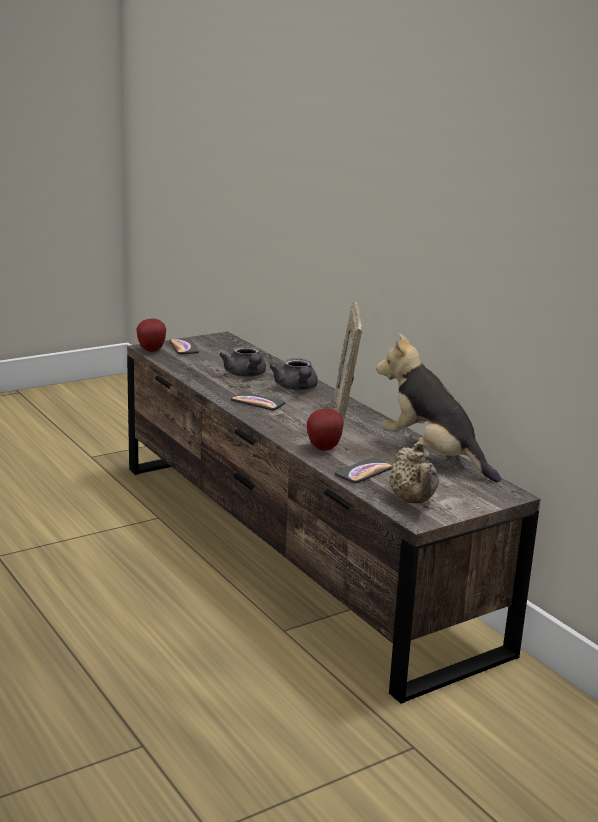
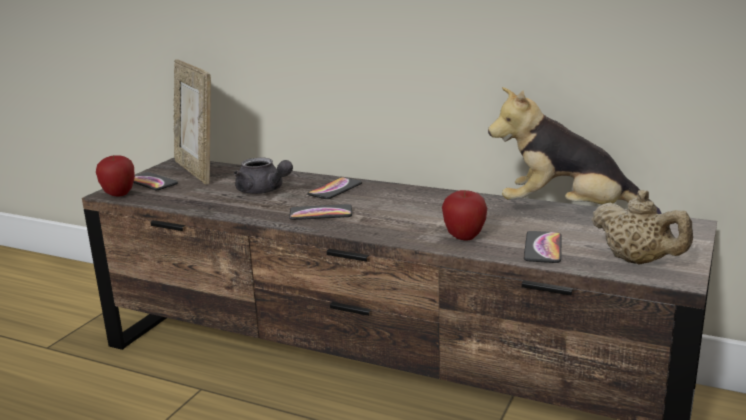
camera: 30 degrees left, 0 degrees up
grey teapot [269,358,318,390] -> phone [308,177,362,199]
picture frame [334,302,362,422] -> picture frame moved to [173,59,211,184]

